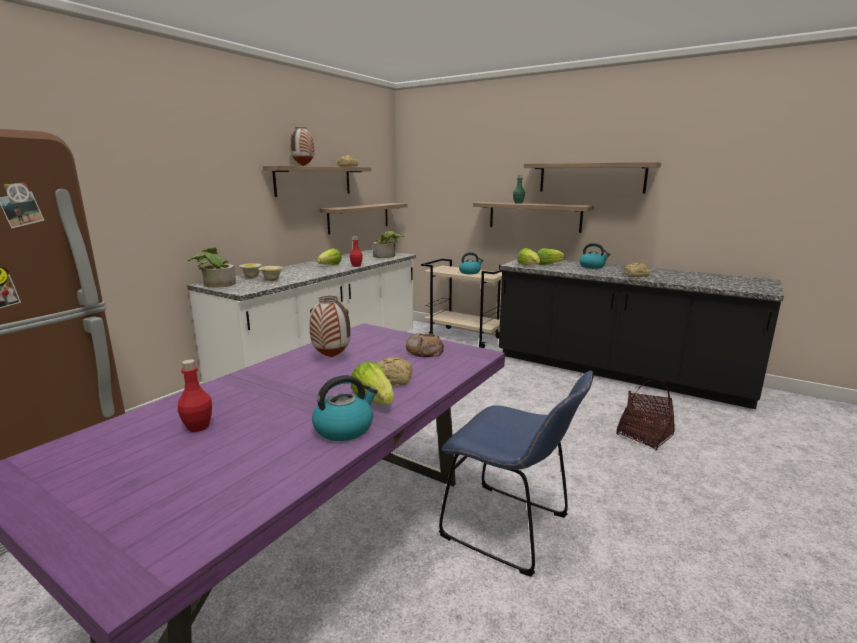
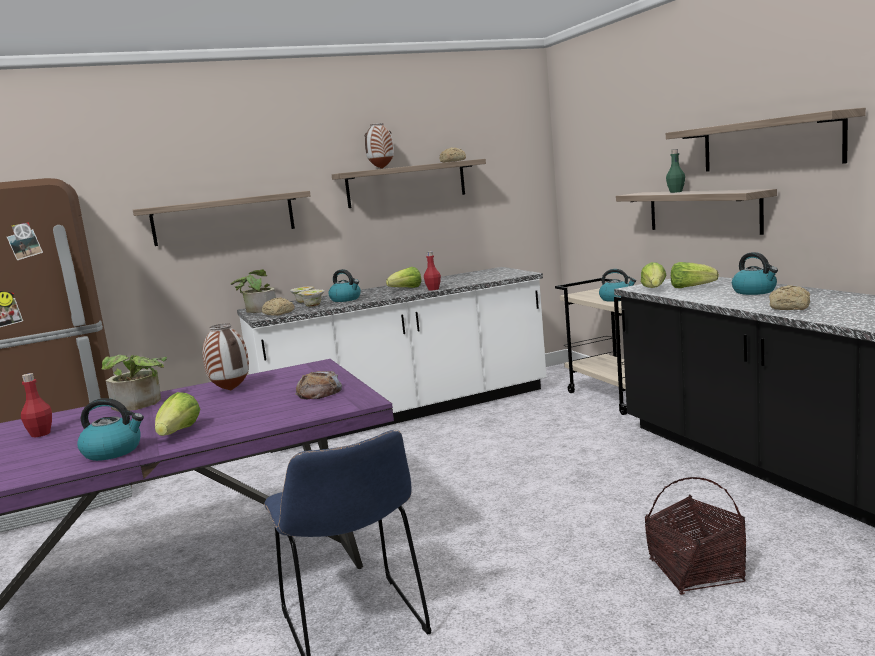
camera: 35 degrees right, 5 degrees down
shelf [320,203,408,234] -> shelf moved to [133,191,311,246]
potted plant [373,231,404,258] -> potted plant moved to [102,355,167,412]
bread [377,356,412,386] -> bread moved to [262,297,295,316]
none -> kettle [328,269,361,302]

